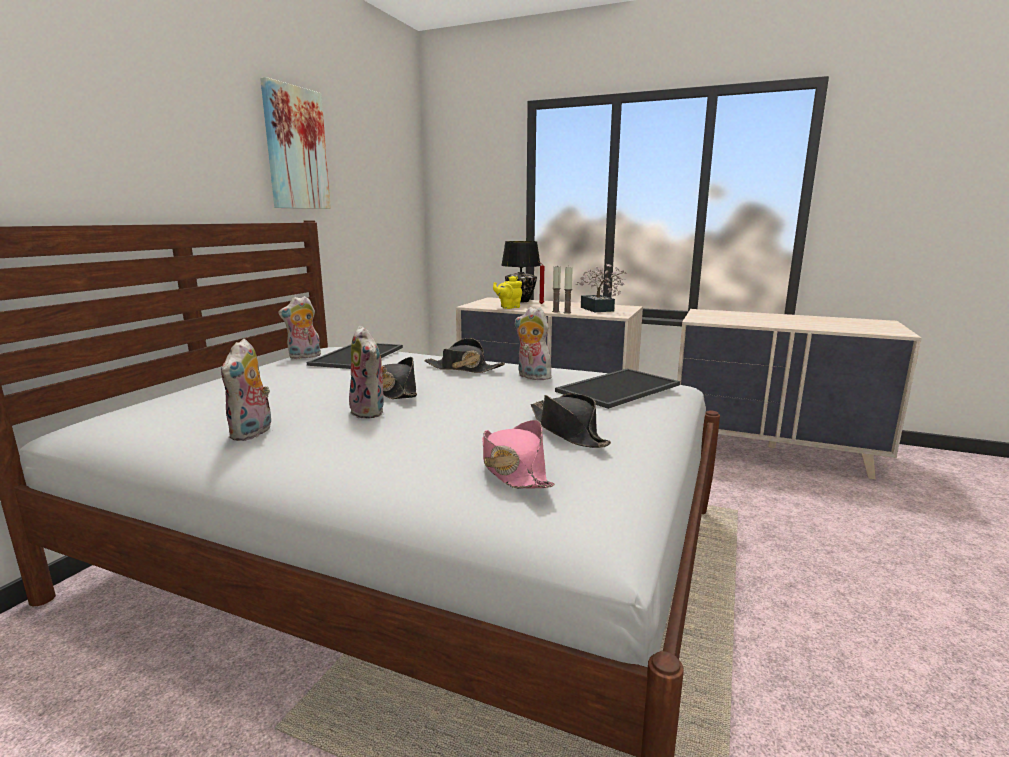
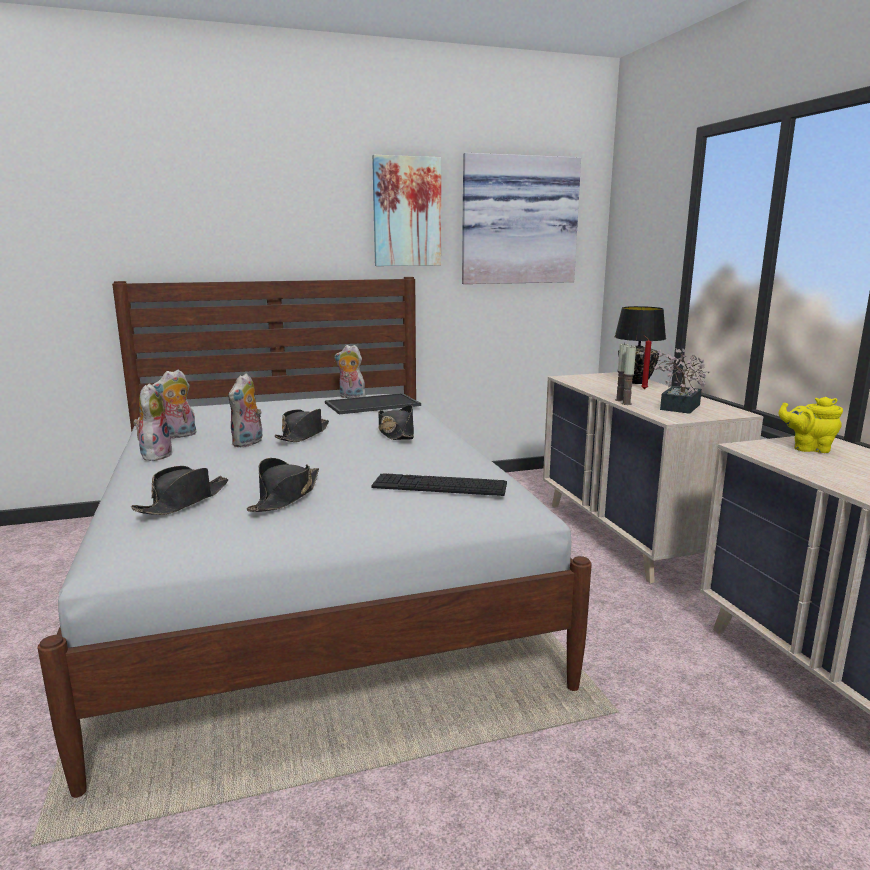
camera: 50 degrees right, 0 degrees up
pink hat [482,420,555,489] -> black hat [131,466,228,515]
yellow teapot [493,276,522,309] -> yellow teapot moved to [779,397,843,453]
plush toy [515,307,555,380] -> plush toy moved to [133,383,173,461]
tray [555,369,680,409] -> keyboard [371,473,507,496]
none -> picture [462,153,581,284]

